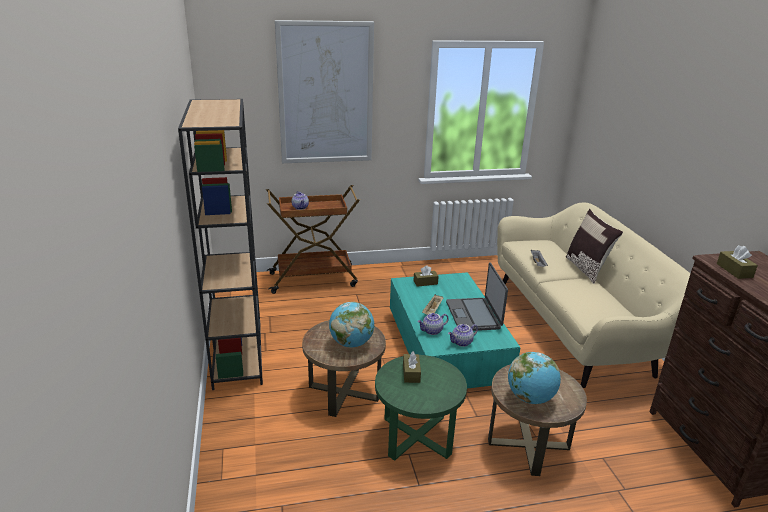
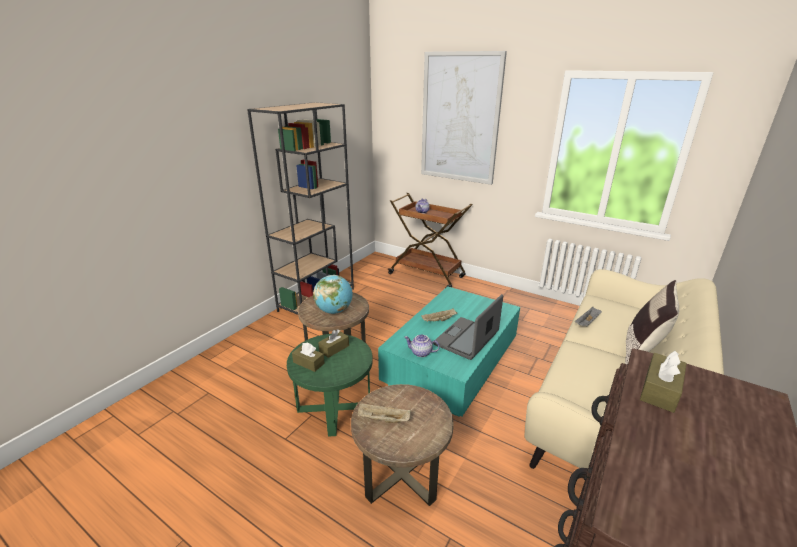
camera: 45 degrees right, 0 degrees up
brown tissue box [414,266,439,287] -> brown tissue box moved to [292,343,325,372]
teapot [417,313,449,335] -> none
globe [508,352,561,404] -> beige tray [358,403,411,423]

